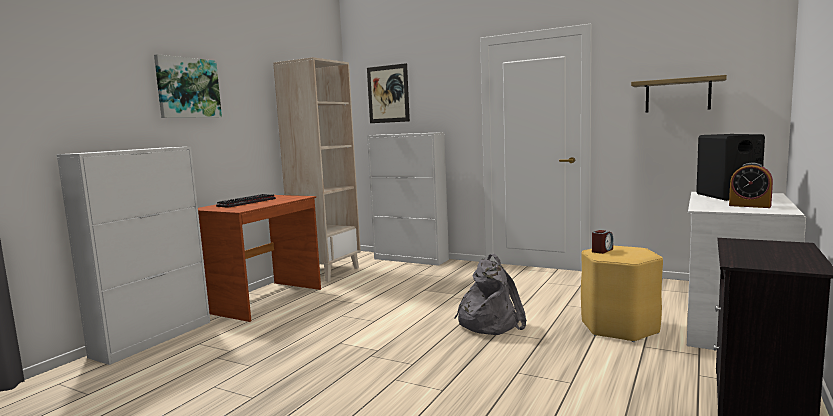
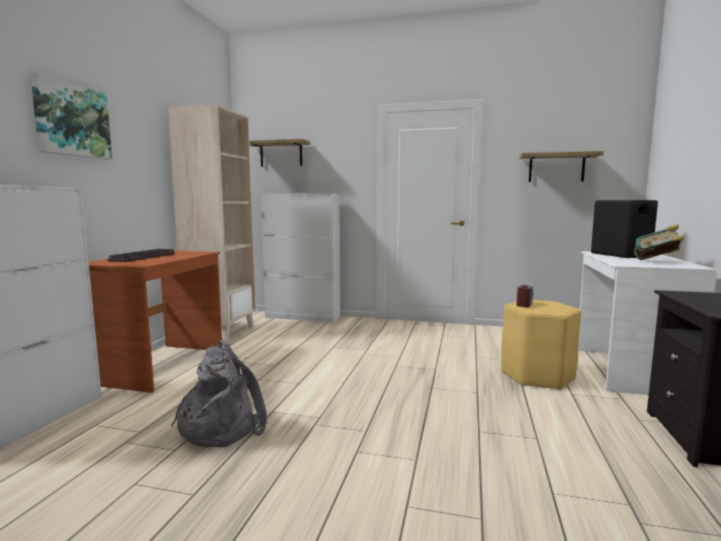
camera: 15 degrees left, 0 degrees up
picture [367,63,410,123] -> shelf [249,139,310,167]
grey backpack [454,254,527,335] -> grey backpack moved to [171,340,267,447]
alarm clock [729,162,773,208] -> book [634,224,684,260]

